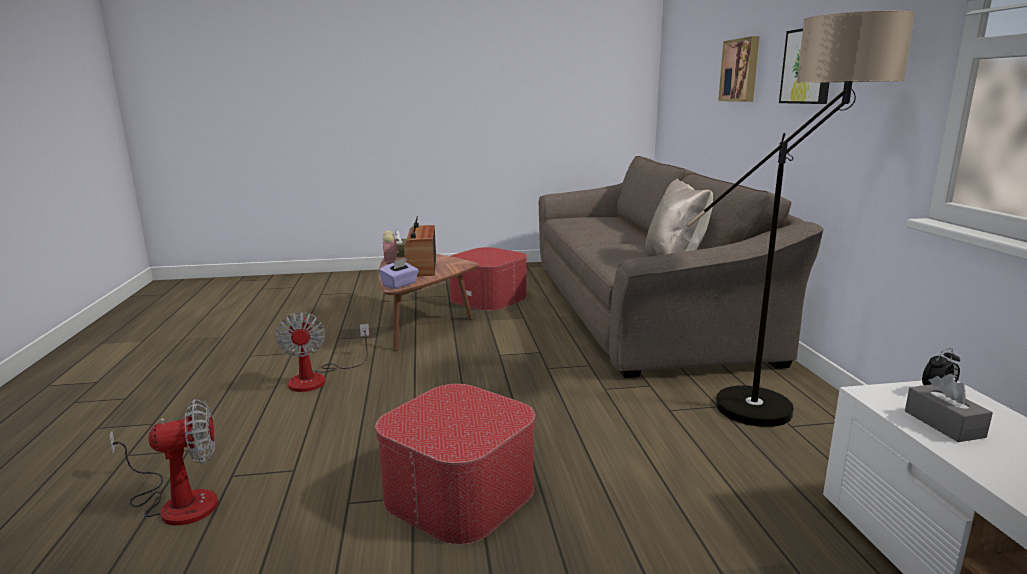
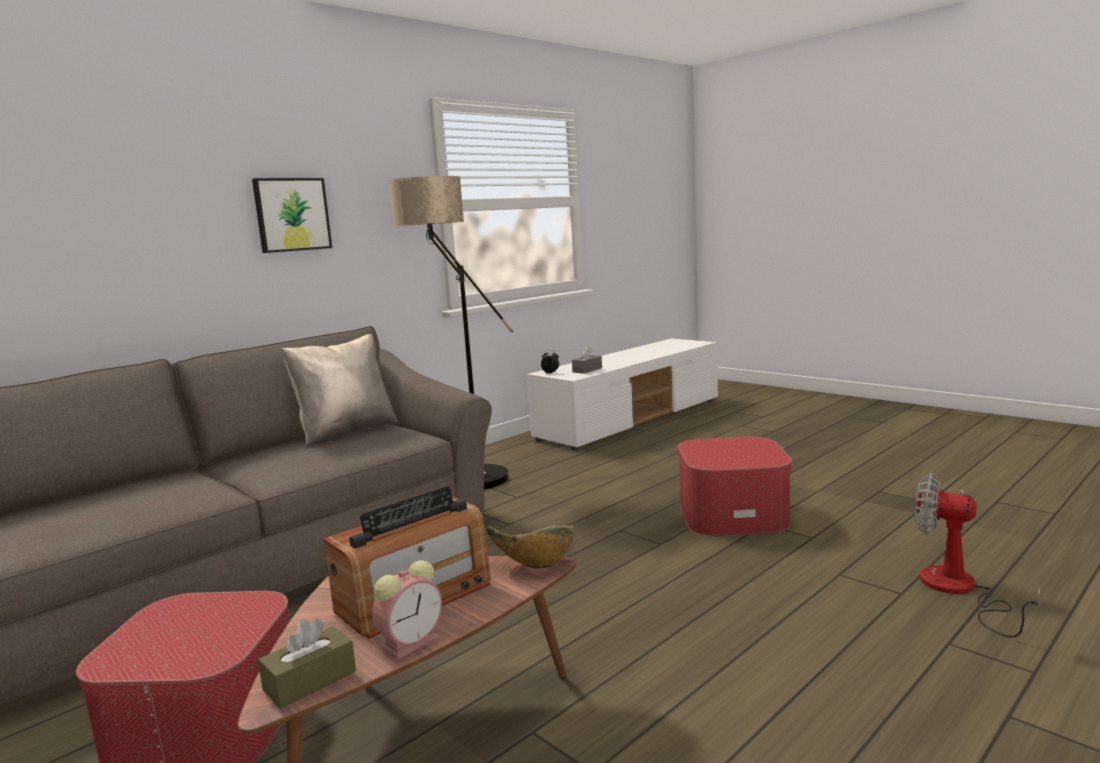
camera: 125 degrees left, 5 degrees down
fan [275,312,369,392] -> none
purple tissue box [379,258,419,289] -> bowl [486,526,575,568]
picture [718,36,759,102] -> none

